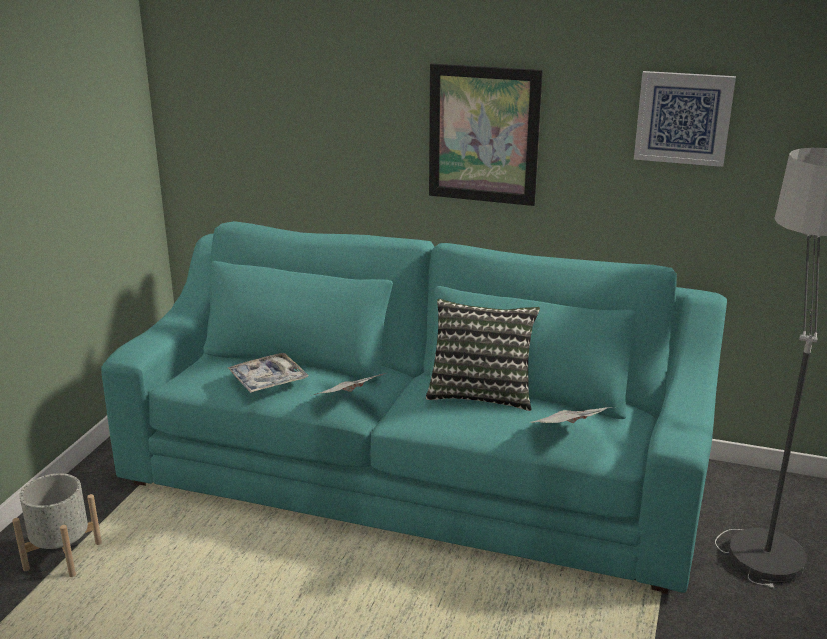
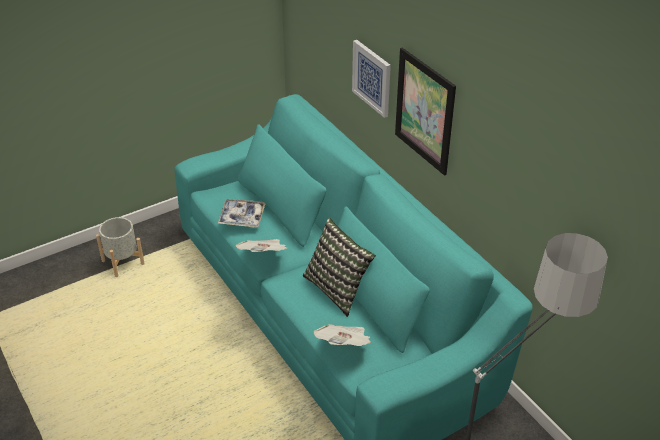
camera: 40 degrees right, 15 degrees up
picture [634,71,736,167] -> picture moved to [352,40,391,118]

